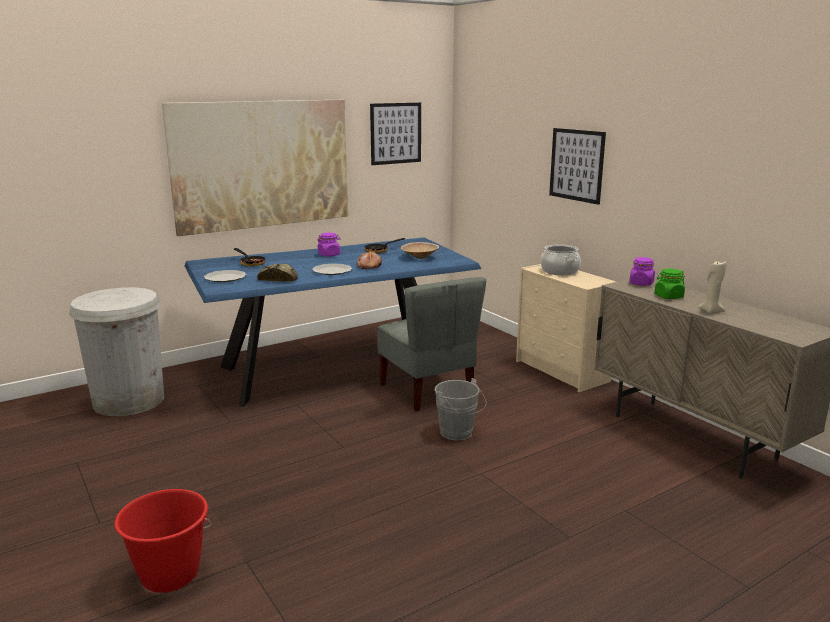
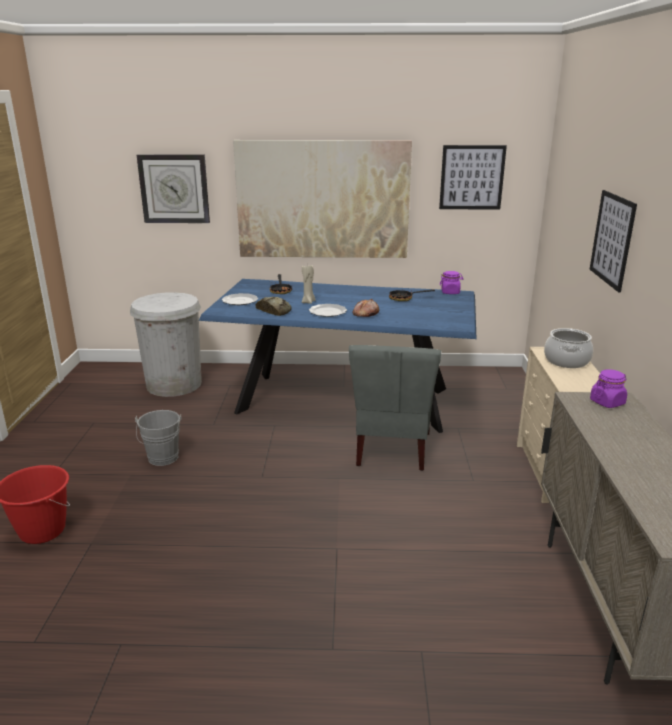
camera: 35 degrees right, 5 degrees up
purple jar [317,233,340,257] -> purple jar moved to [440,271,463,294]
beige bowl [401,242,439,259] -> none
grey bucket [435,378,486,440] -> grey bucket moved to [135,410,182,466]
green jar [654,269,685,299] -> none
beige candle [698,261,726,313] -> beige candle moved to [302,265,315,304]
none -> wall clock [137,154,210,223]

